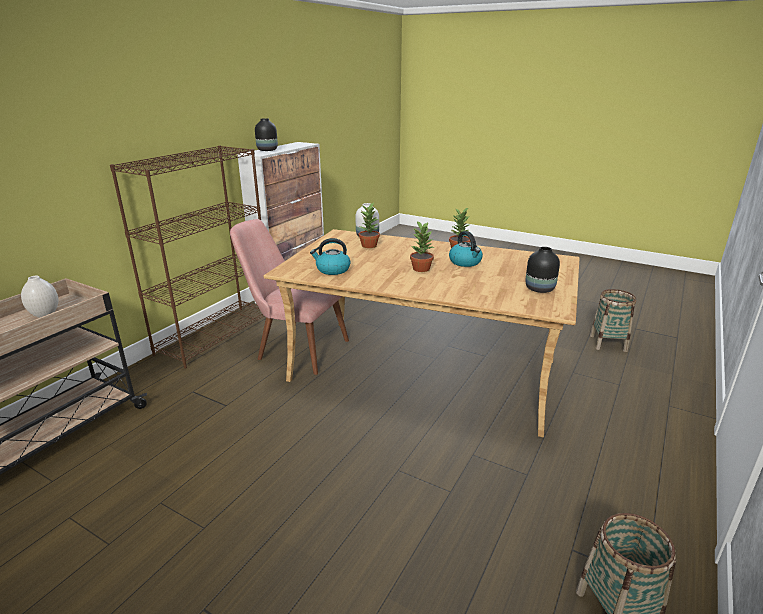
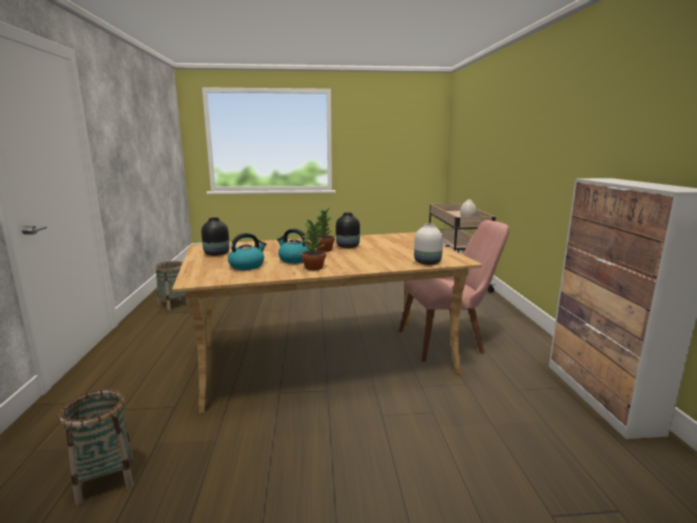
camera: 145 degrees right, 10 degrees down
brown bookcase [110,146,264,369] -> none
black vase [255,118,278,151] -> black vase moved to [336,212,360,248]
kettle [310,238,351,275] -> kettle moved to [228,233,267,270]
potted plant [359,203,380,248] -> none

